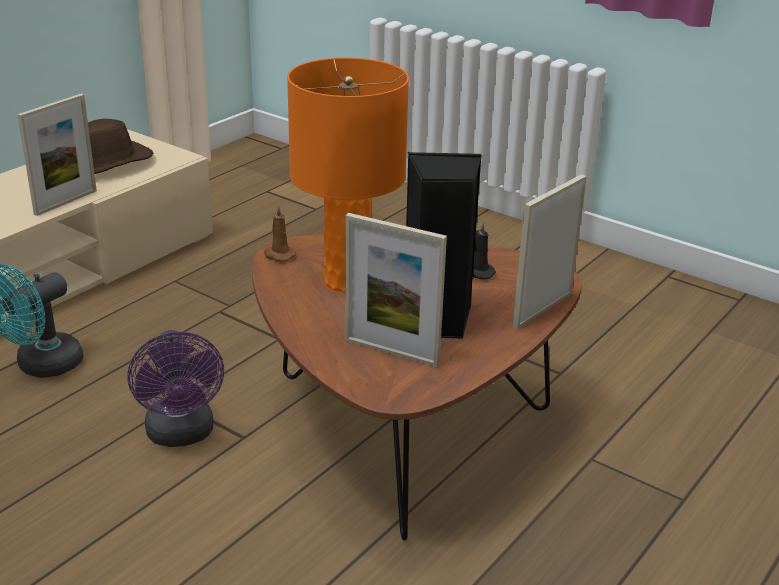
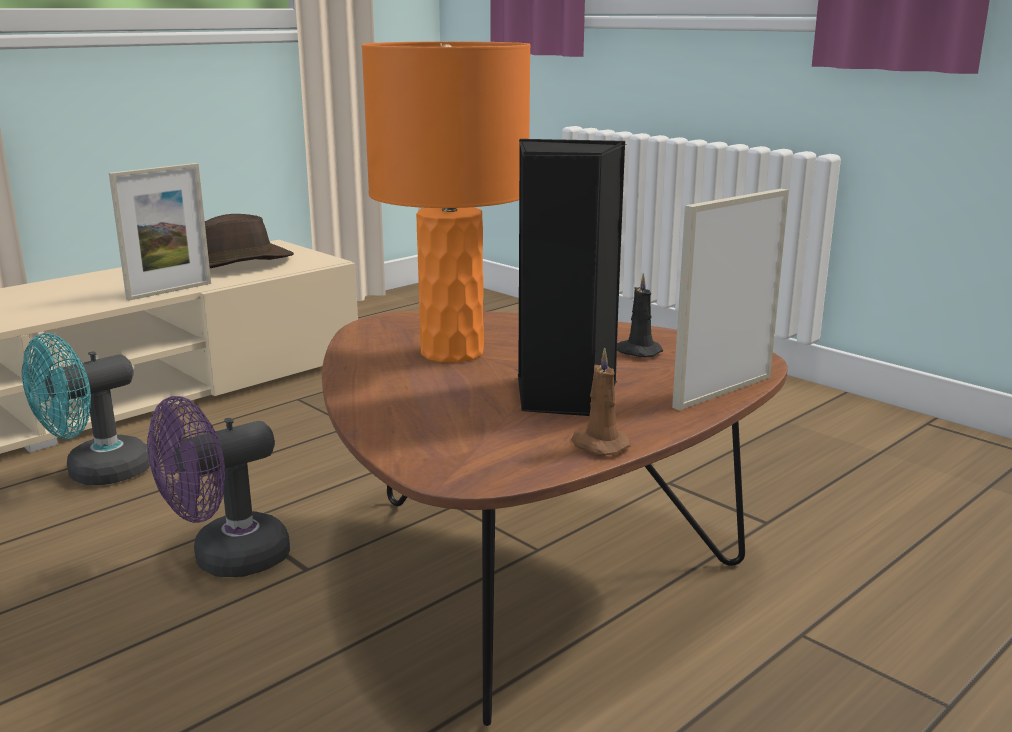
camera: 10 degrees right, 10 degrees down
purple fan [127,330,224,447] -> purple fan turned 60 degrees clockwise [147,396,290,577]
brown candle [264,204,296,261] -> brown candle moved to [571,347,631,455]
picture frame [345,213,447,367] -> none

